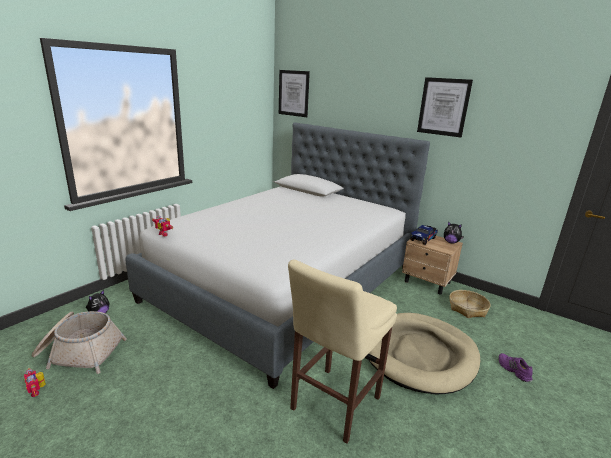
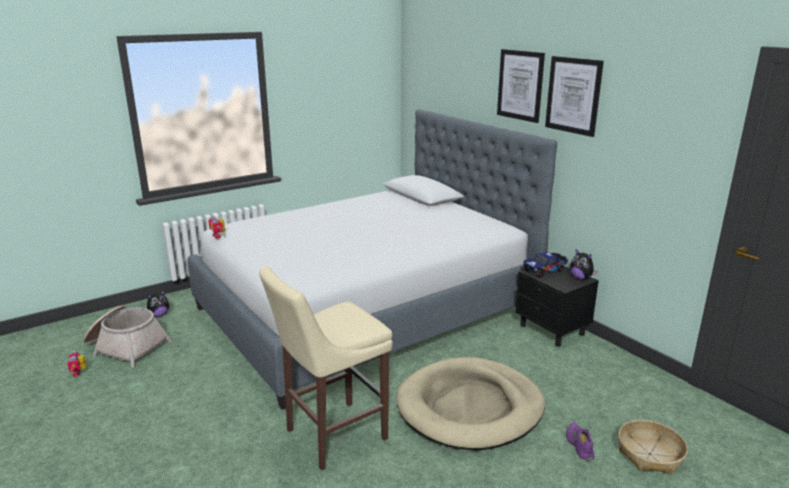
camera: 20 degrees right, 0 degrees up
picture [279,70,310,117] -> picture moved to [497,49,545,123]
beige nightstand [402,236,463,294] -> black nightstand [515,265,599,347]
basket [449,290,491,318] -> basket moved to [618,419,688,474]

